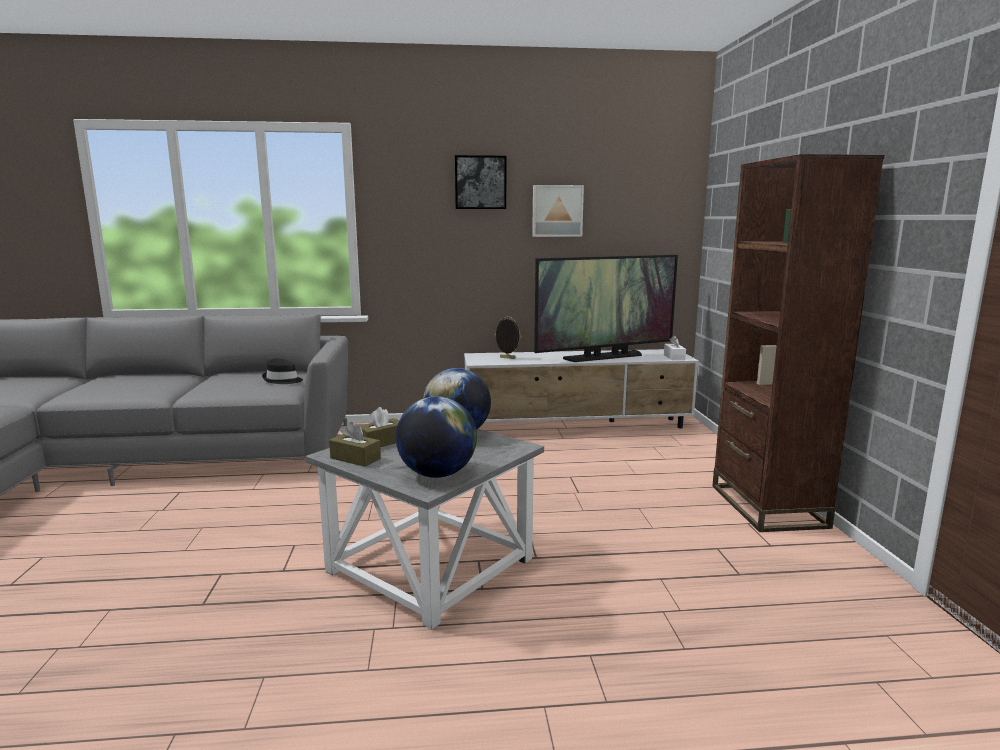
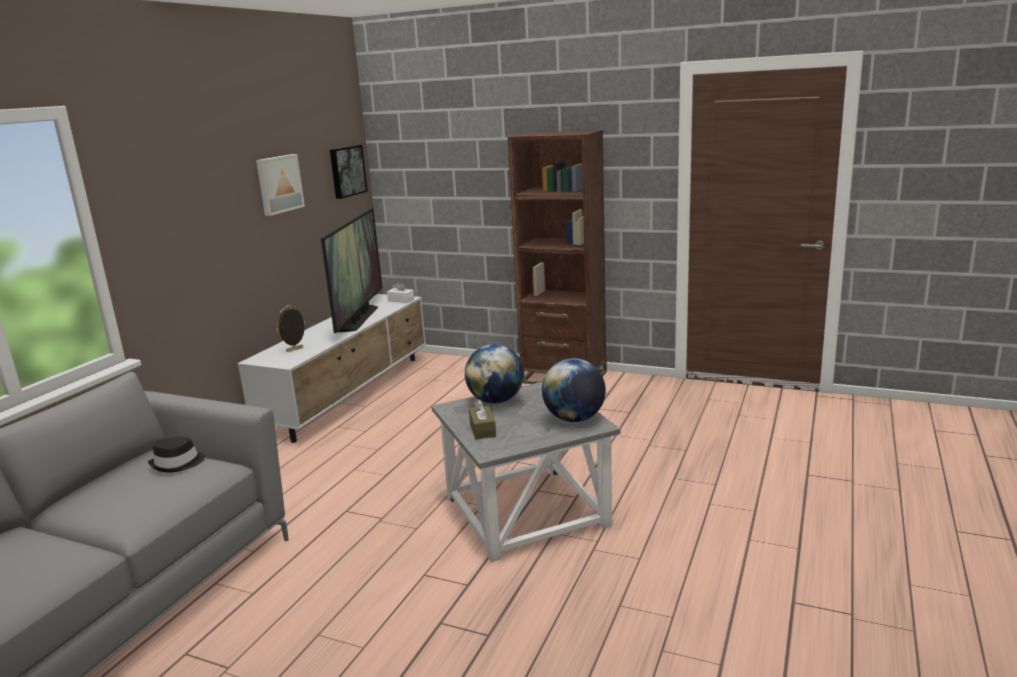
camera: 60 degrees left, 5 degrees up
brown tissue box [329,422,381,467] -> none
picture [455,155,506,209] -> picture moved to [330,145,368,199]

